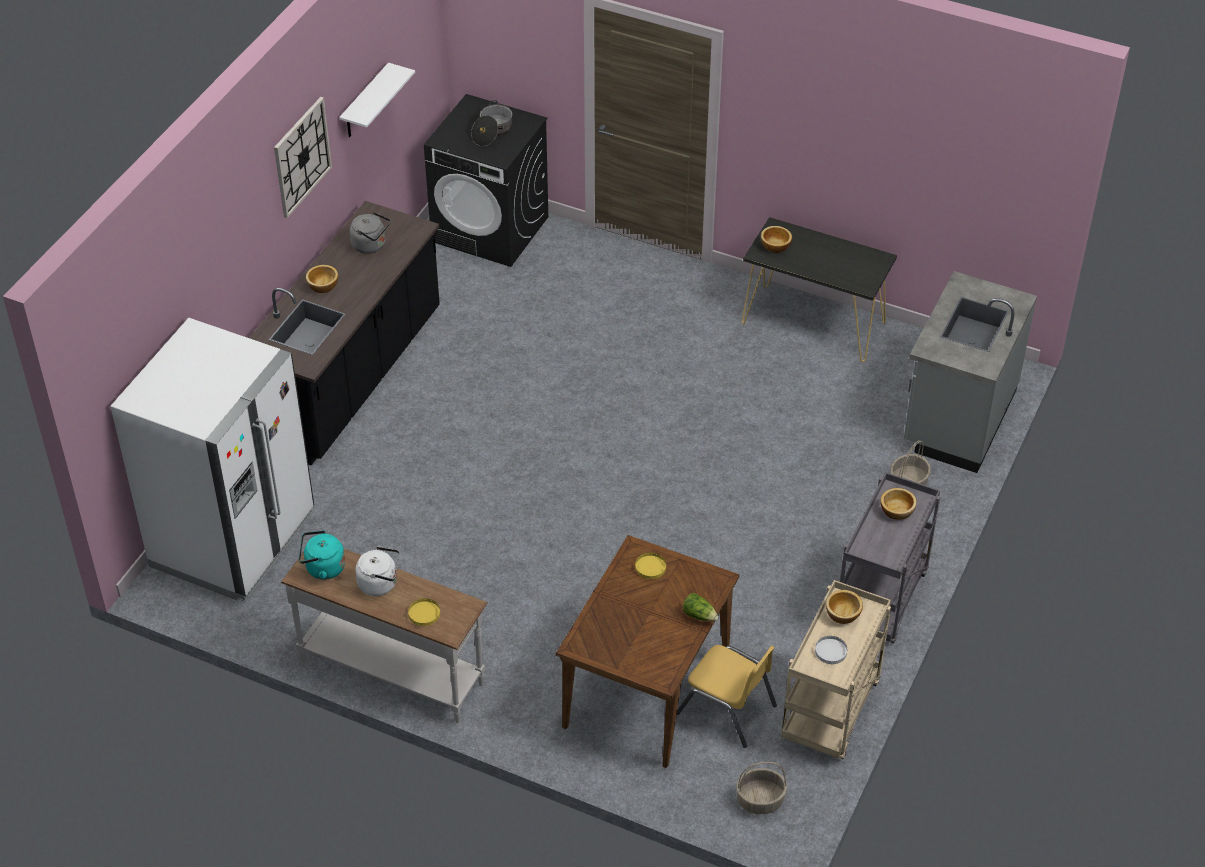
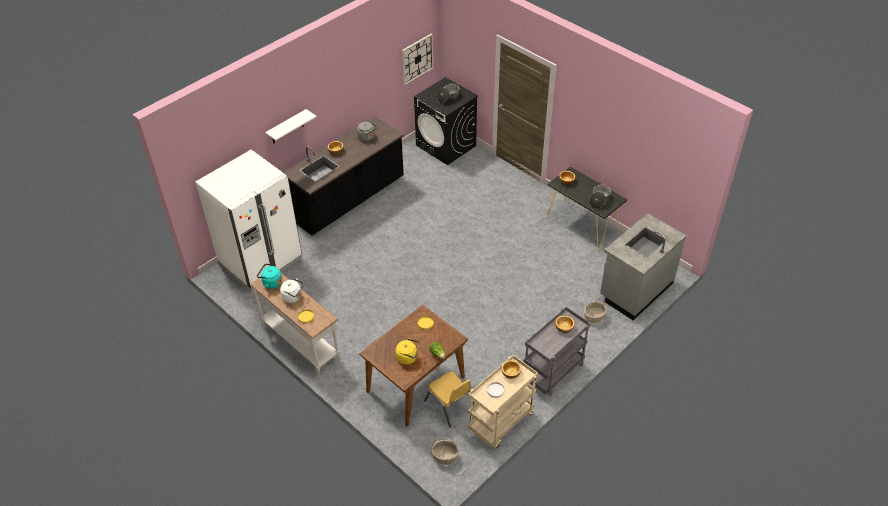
camera: 20 degrees right, 0 degrees up
wall clock [274,97,332,218] -> wall clock moved to [402,33,433,85]
white shelf [339,63,415,137] -> white shelf moved to [265,109,316,143]
none -> yellow kettle [395,338,420,365]
none -> cooking pot [589,182,611,209]

